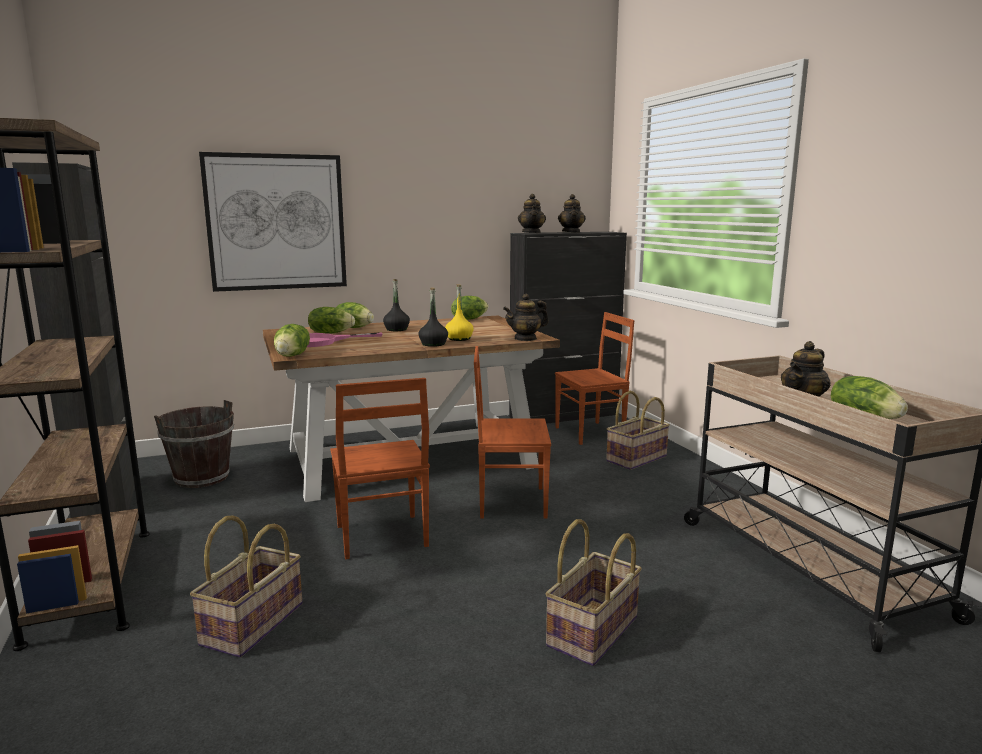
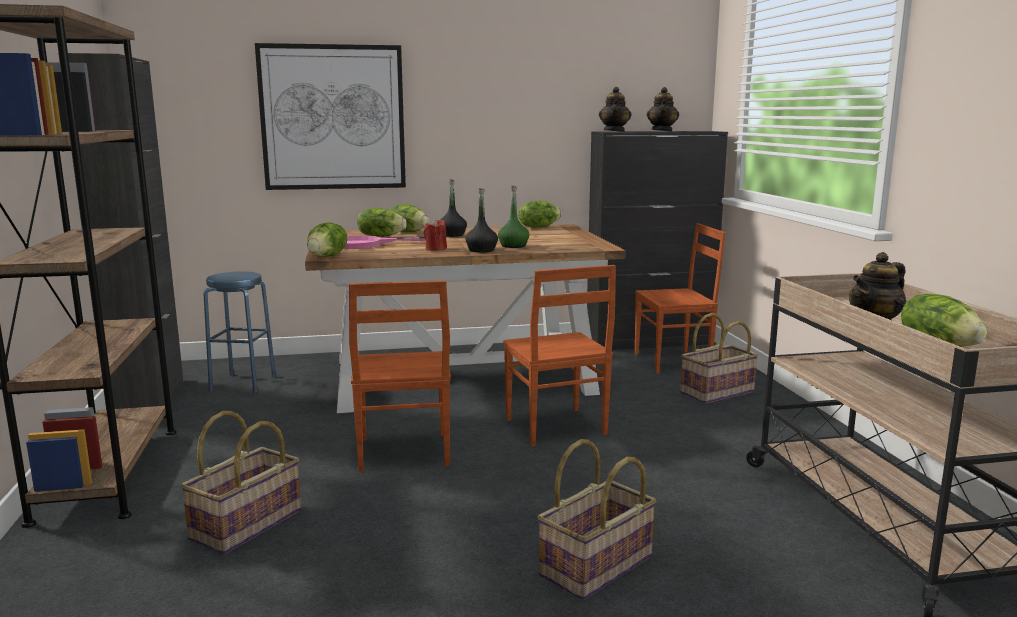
camera: 10 degrees right, 0 degrees up
brown bucket [154,400,234,488] -> blue stool [204,271,276,393]
yellow bottle [445,284,474,341] -> green bottle [498,185,530,248]
brown chair [474,346,551,519] -> brown chair turned 120 degrees counterclockwise [503,265,616,446]
teapot [503,294,549,341] -> none
none -> red candle [424,219,447,251]

